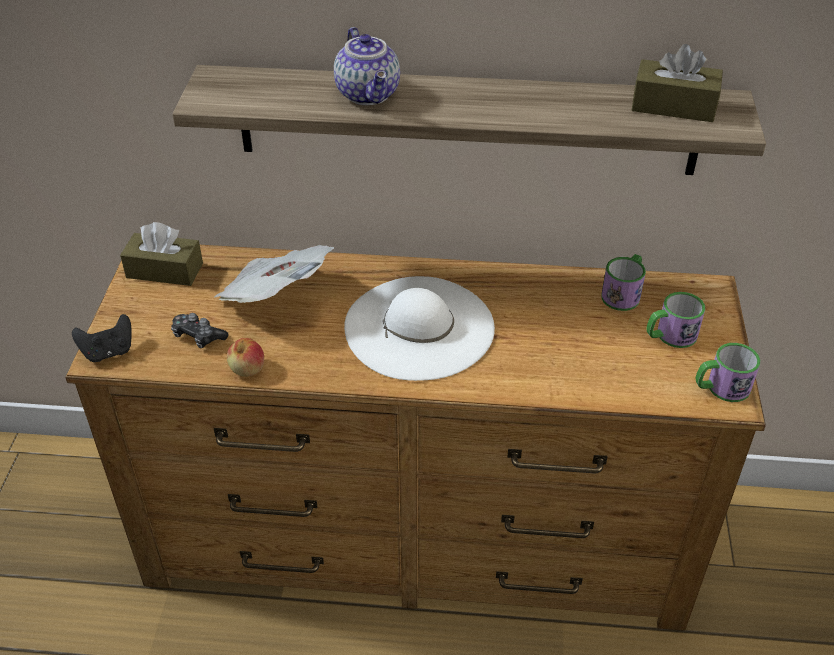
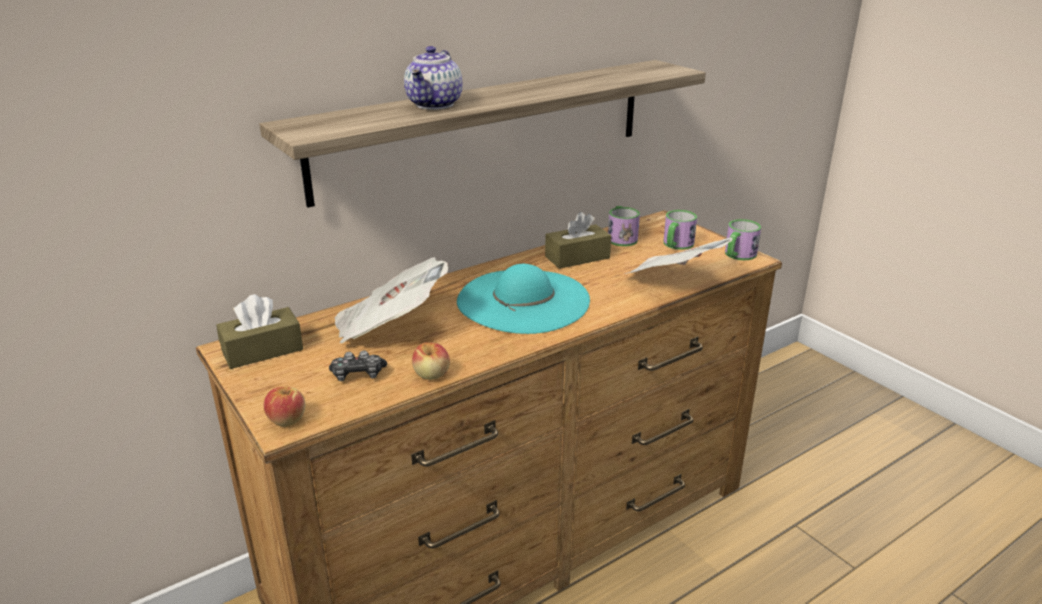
camera: 40 degrees left, 15 degrees down
black game controller [72,314,132,362] -> apple [264,387,305,427]
teapot [334,27,400,105] -> teapot turned 75 degrees clockwise [404,46,462,110]
white hat [344,276,495,381] -> turquoise hat [457,264,590,334]
brown tissue box [632,44,723,122] -> brown tissue box moved to [545,212,611,269]
none -> newspaper [625,236,735,274]

